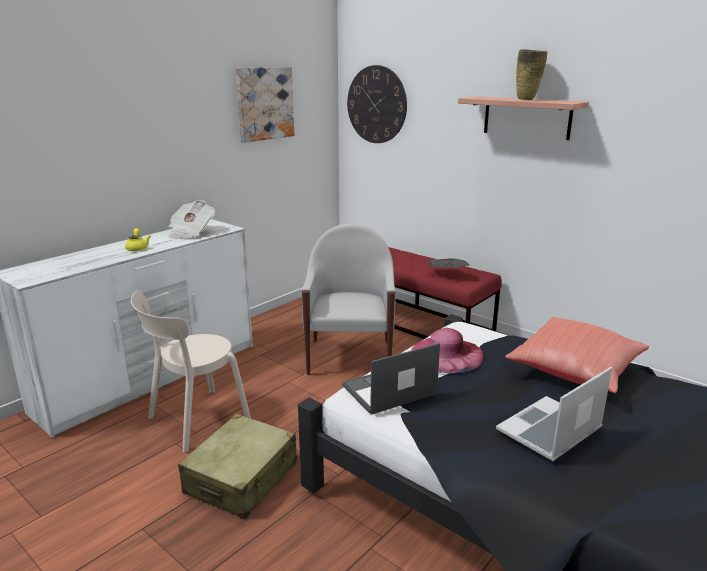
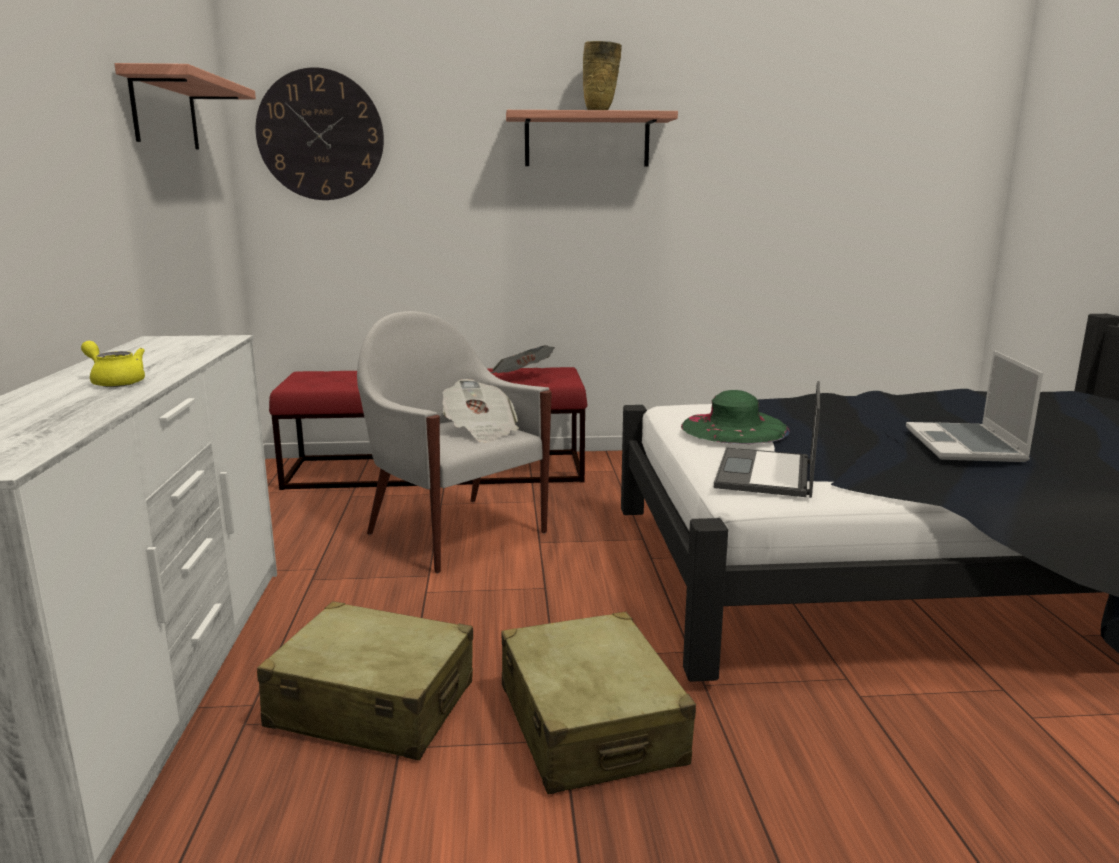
camera: 45 degrees left, 5 degrees down
beige chair [131,290,251,453] -> beige suitcase [257,601,473,760]
newspaper [168,200,215,239] -> newspaper moved to [442,379,519,443]
picture [236,67,294,143] -> shelf [115,63,256,149]
pink hat [411,328,484,373] -> green hat [681,390,790,444]
red pillow [505,317,649,393] -> none

